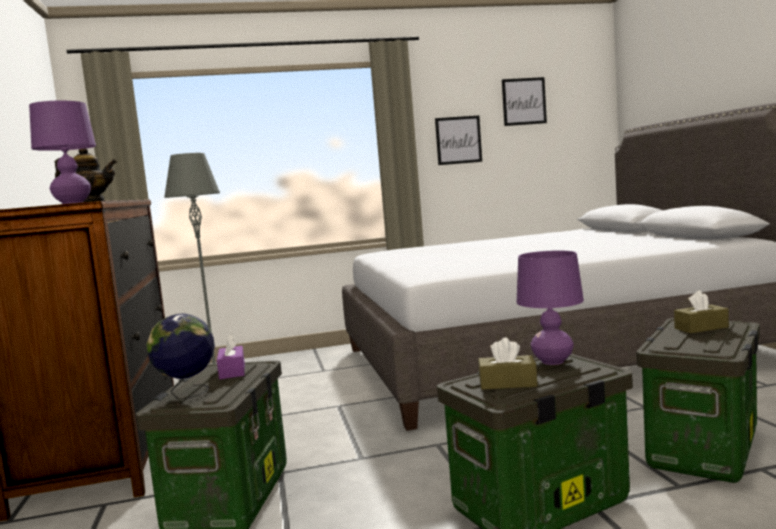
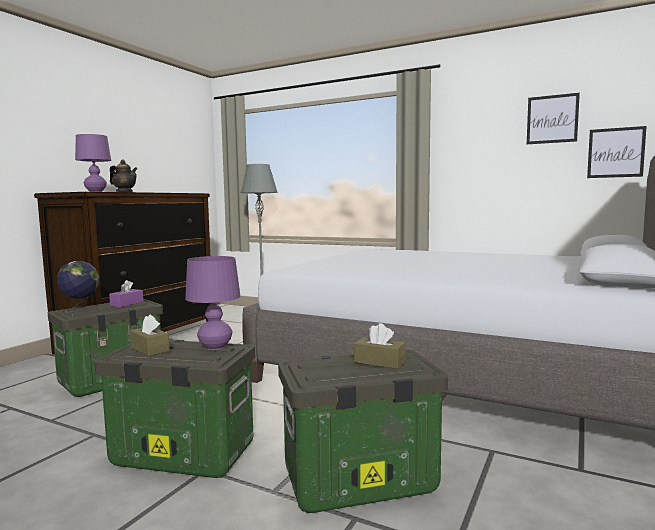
camera: 40 degrees right, 0 degrees up
picture [435,115,482,165] -> picture moved to [587,126,647,178]

